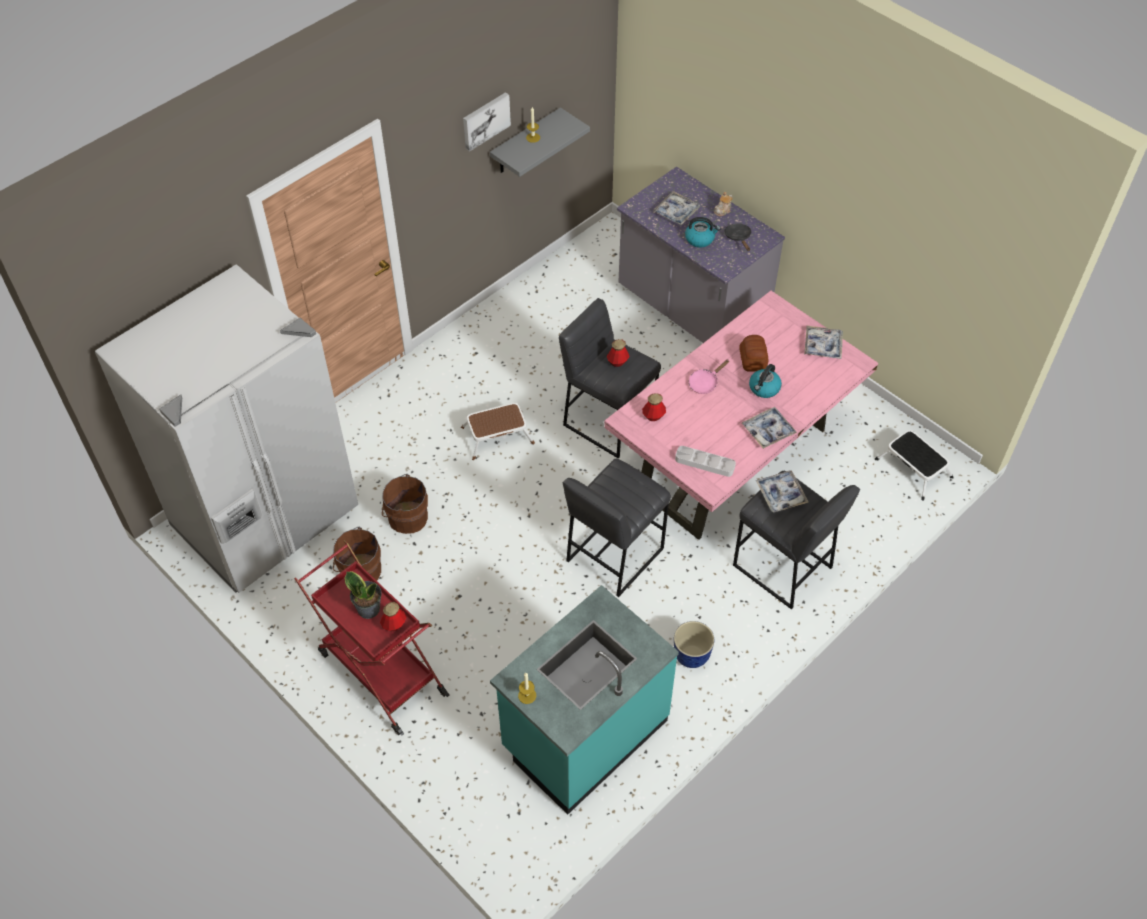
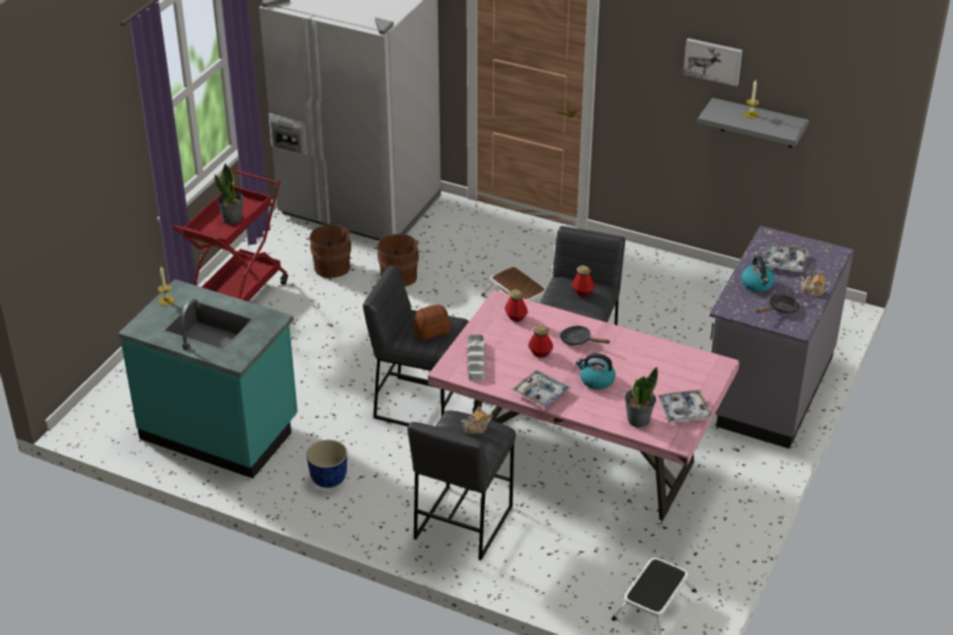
camera: 70 degrees right, 15 degrees down
bottle [380,602,407,631] -> bottle moved to [528,325,553,358]
pink frying pan [689,360,729,394] -> black frying pan [560,326,611,346]
bread [739,335,768,372] -> bread moved to [413,305,451,340]
tray [756,470,808,513] -> teapot [461,406,492,434]
none -> potted plant [625,367,658,427]

